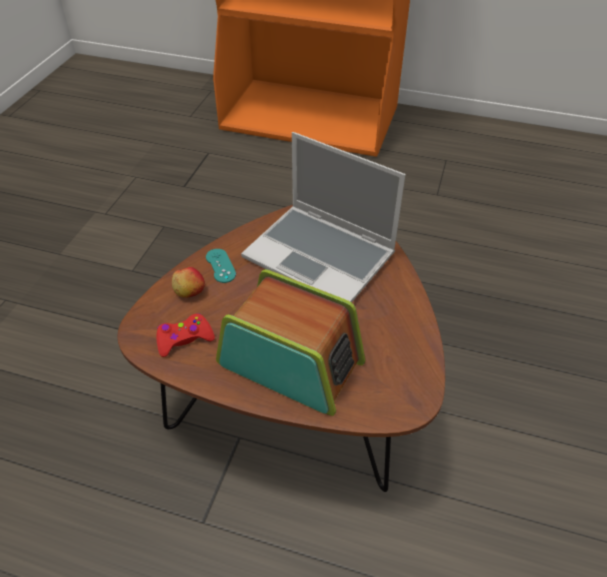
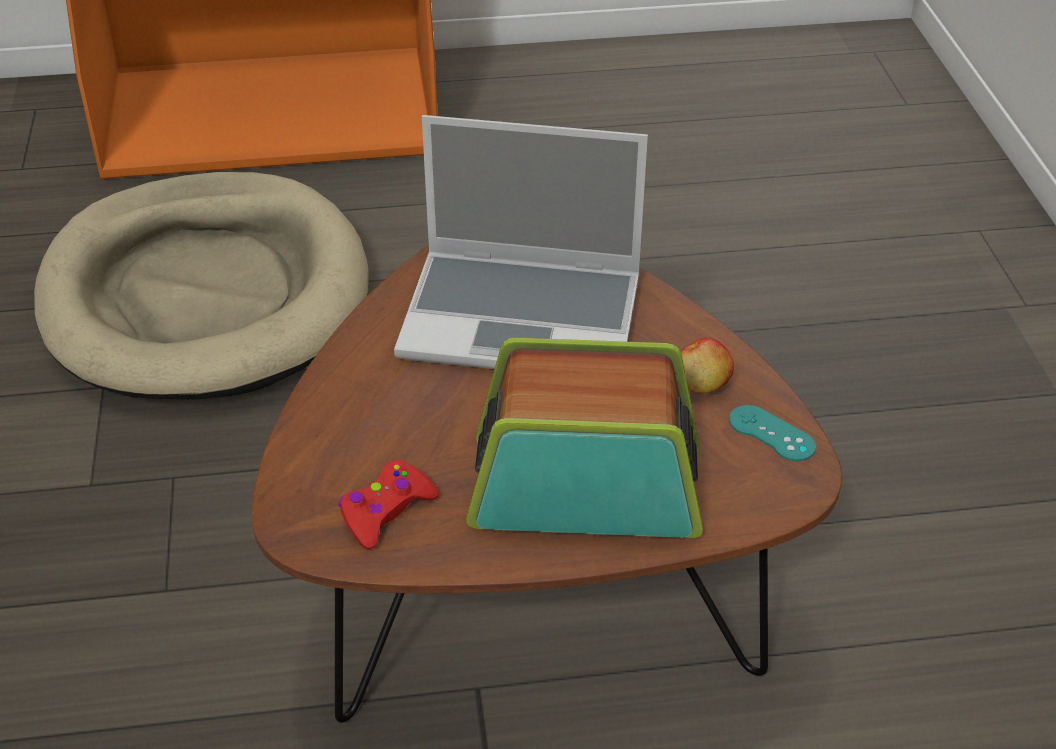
camera: 25 degrees left, 5 degrees down
apple [172,267,205,298] -> apple moved to [681,337,734,394]
turquoise game controller [206,249,236,283] -> turquoise game controller moved to [729,405,816,461]
none -> beige dog bed [34,172,368,400]

